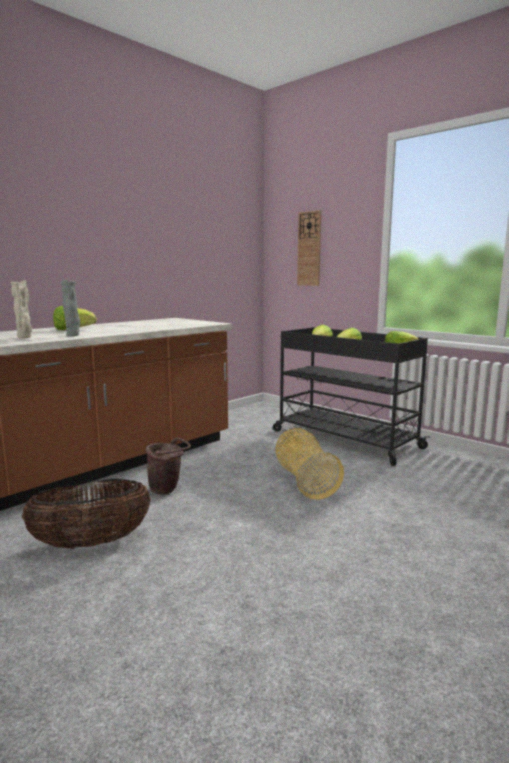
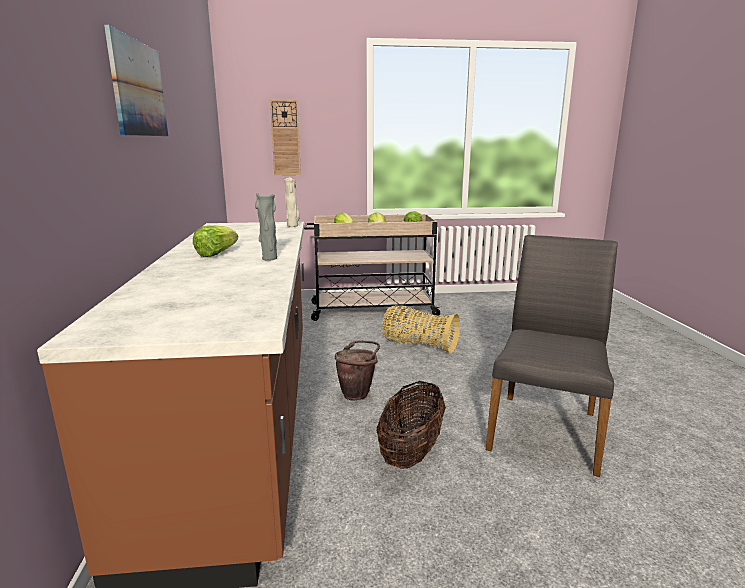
camera: 50 degrees left, 5 degrees up
beige vase [10,280,32,338] -> beige vase moved to [284,177,300,227]
black cart [273,327,430,466] -> beige cart [304,214,442,321]
none -> picture [104,25,168,136]
none -> grey chair [486,235,618,477]

